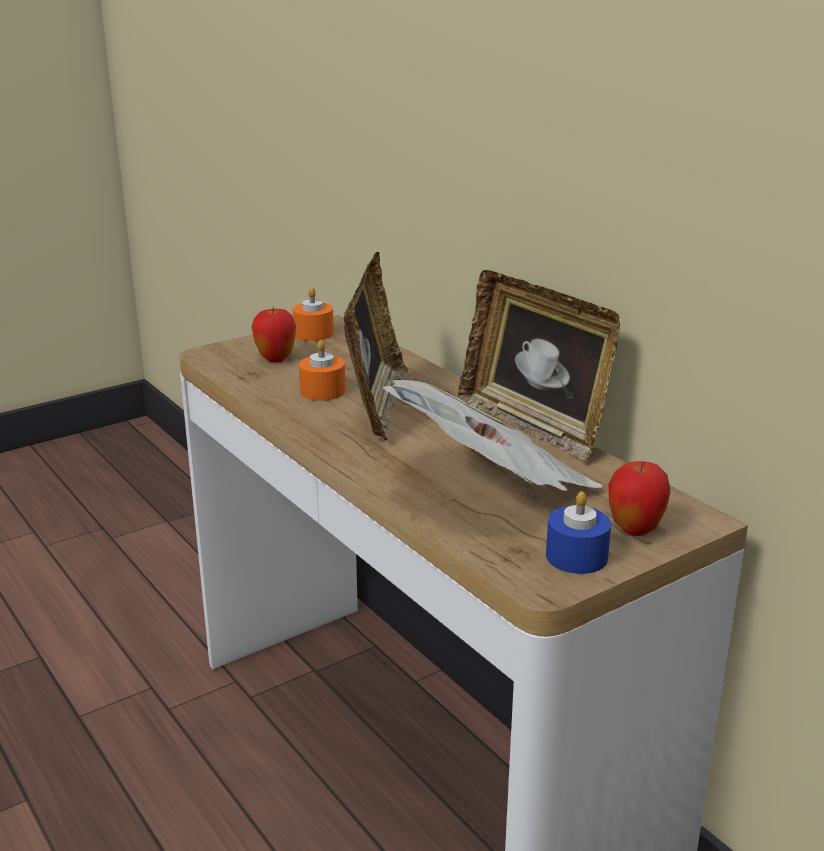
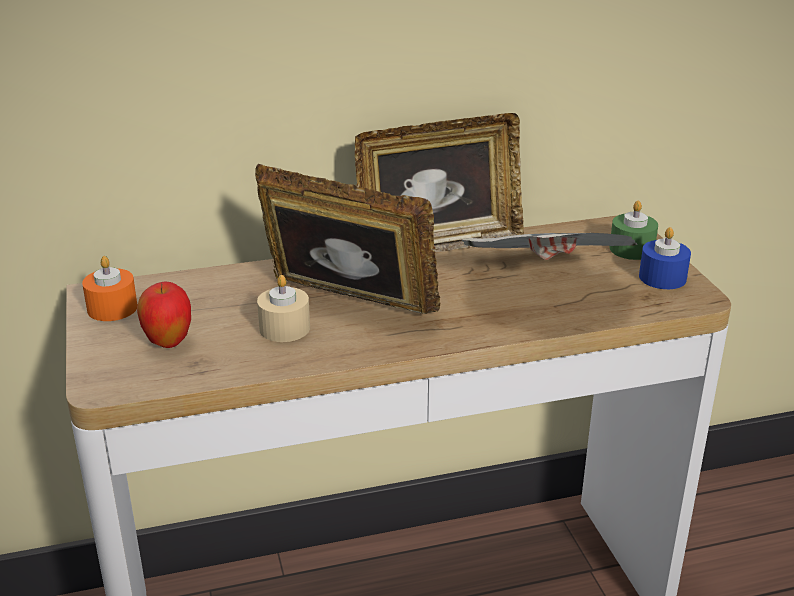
camera: 70 degrees left, 5 degrees up
orange candle [299,340,346,401] -> beige candle [257,275,310,342]
apple [609,461,670,536] -> green candle [610,201,658,260]

